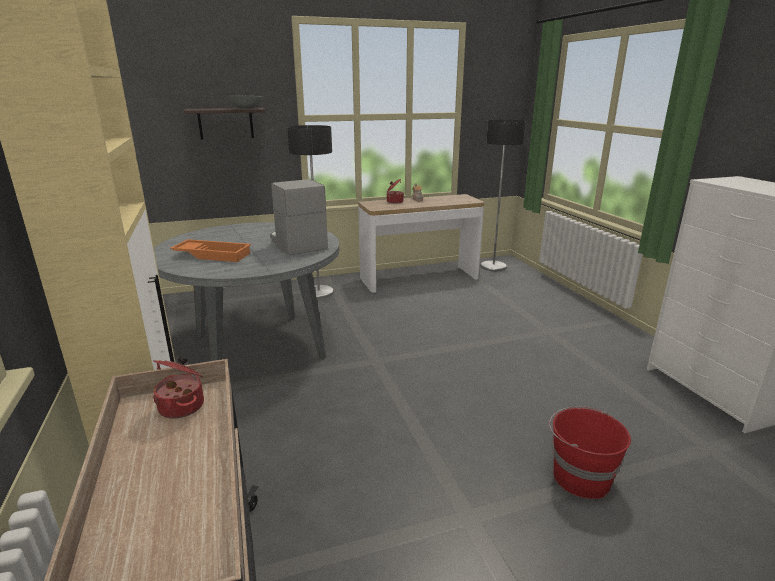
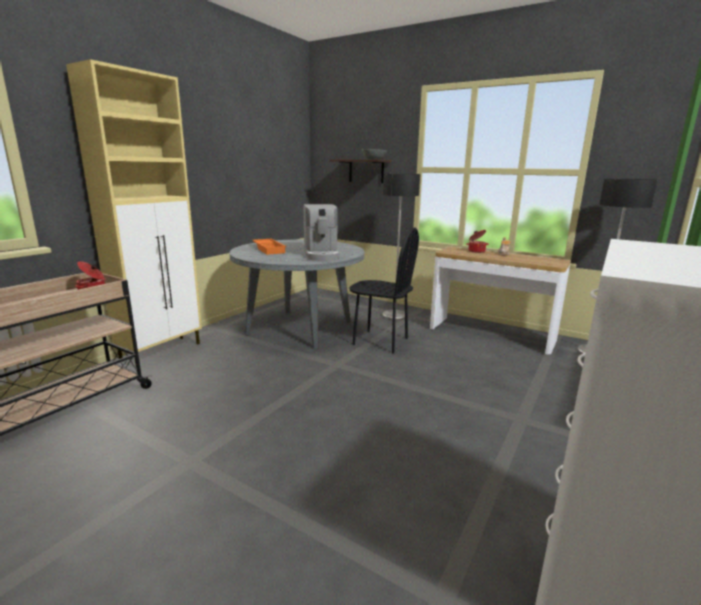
camera: 50 degrees right, 5 degrees down
coffee machine [270,179,328,255] -> coffee machine turned 150 degrees clockwise [304,204,340,261]
red bucket [549,406,631,499] -> none
none -> black chair [349,227,419,353]

